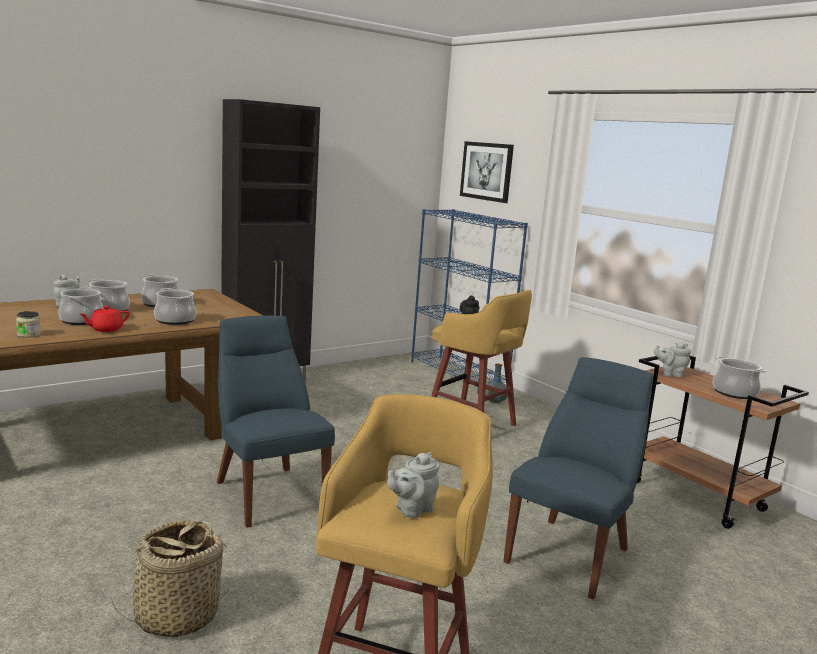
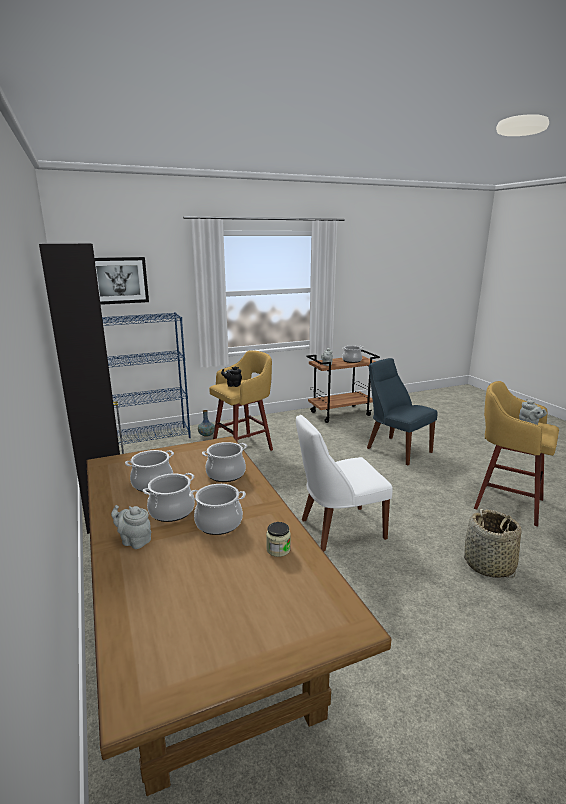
camera: 75 degrees left, 5 degrees up
red teapot [79,306,129,332] -> none
blue chair [217,315,335,528] -> white chair [296,415,393,552]

